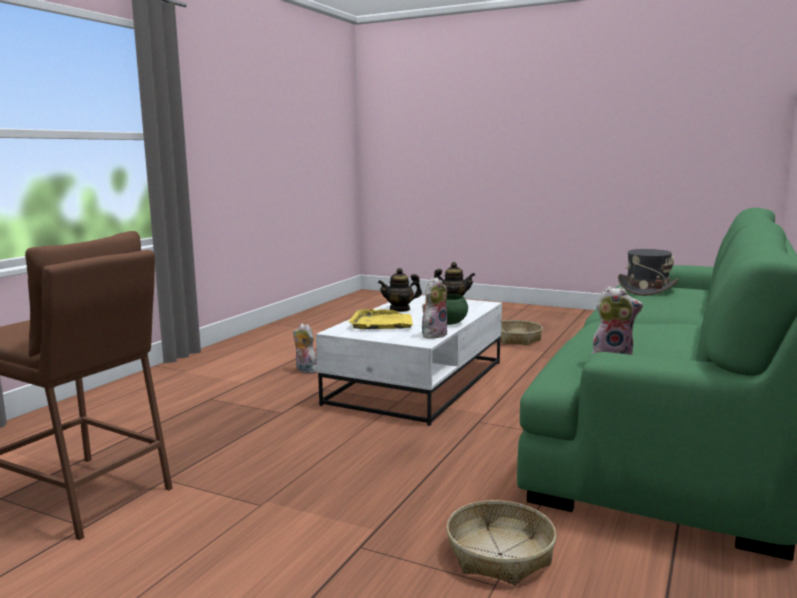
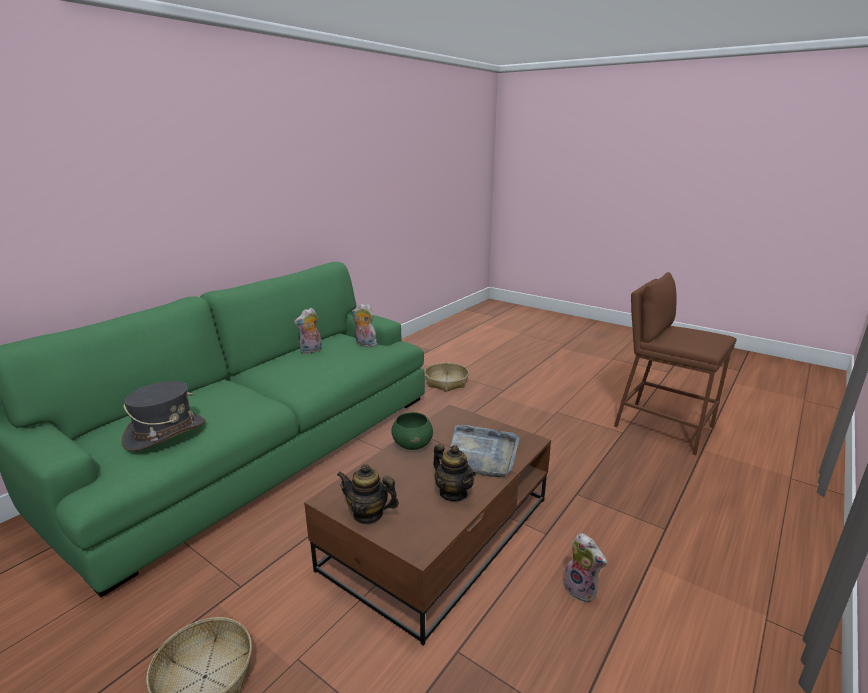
camera: 170 degrees left, 10 degrees up
white coffee table [316,295,502,426] -> brown coffee table [304,404,551,646]
yellow tray [349,309,413,329] -> grey tray [450,425,520,477]
teapot [378,268,422,312] -> teapot turned 60 degrees clockwise [433,444,476,501]
plush toy [422,277,448,339] -> plush toy moved to [294,308,322,354]

